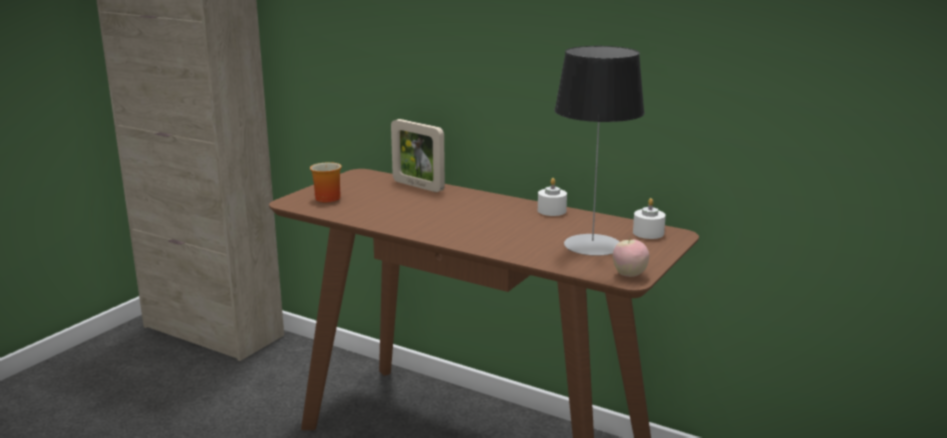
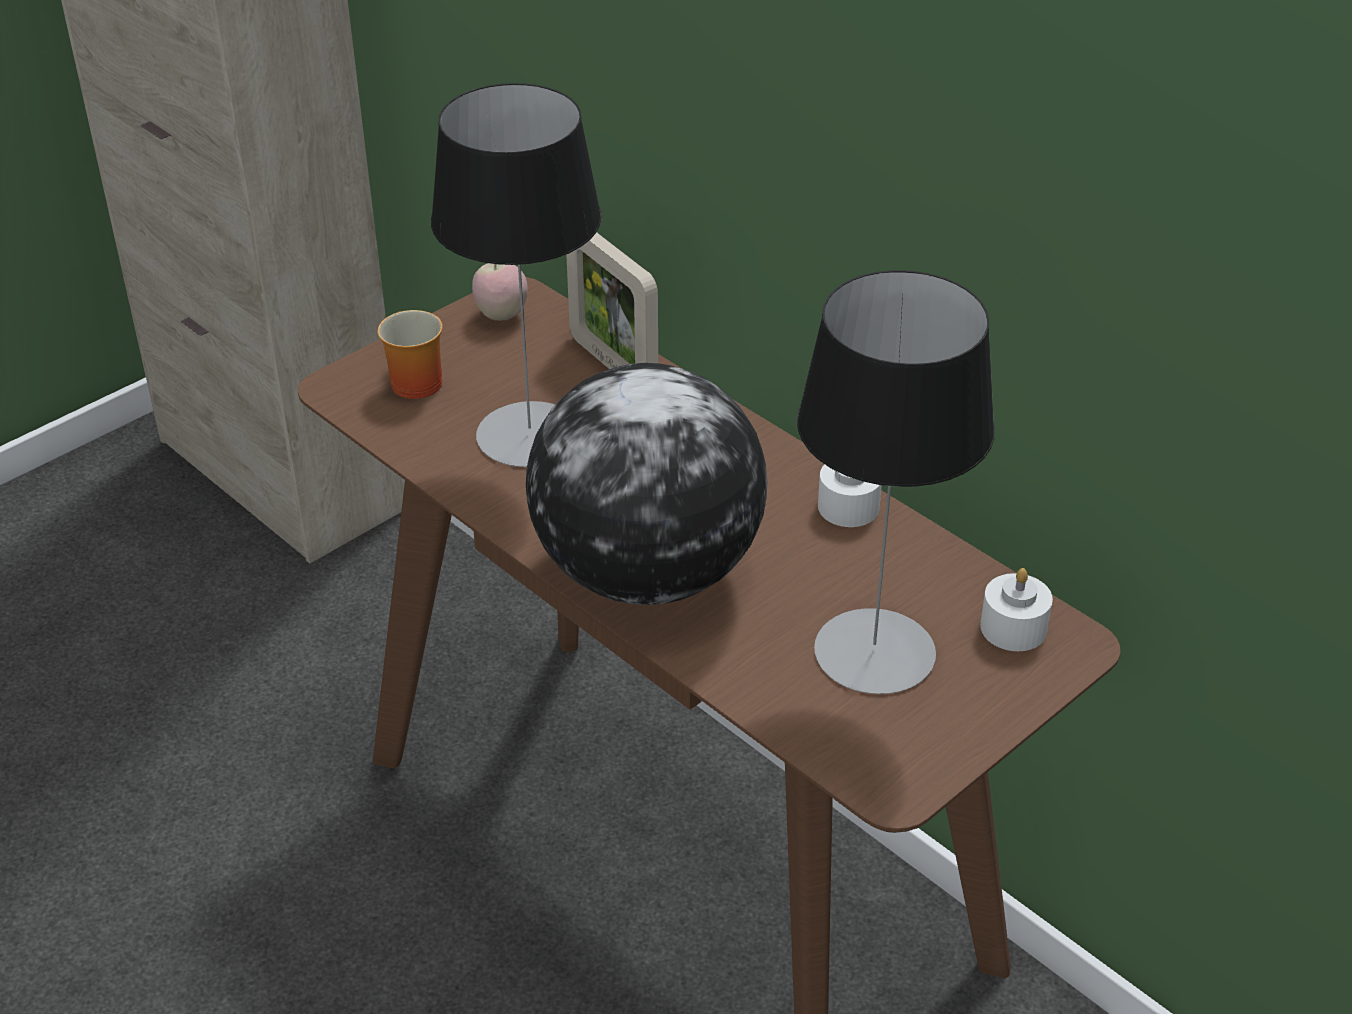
camera: 15 degrees right, 20 degrees up
apple [613,237,649,277] -> apple moved to [472,263,528,321]
none -> table lamp [431,83,602,467]
none -> globe [526,363,768,605]

